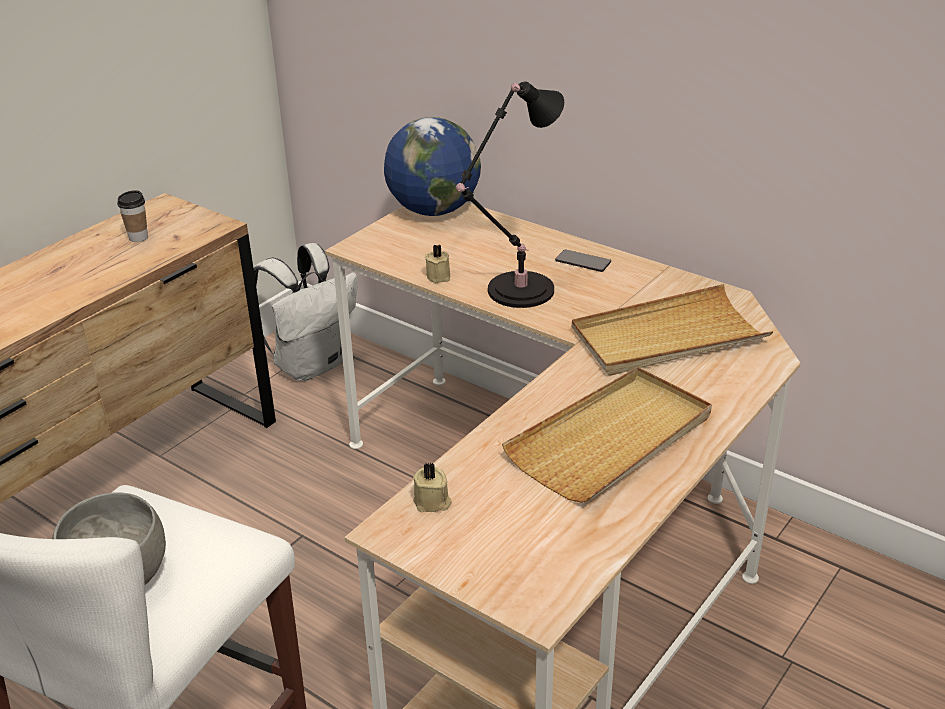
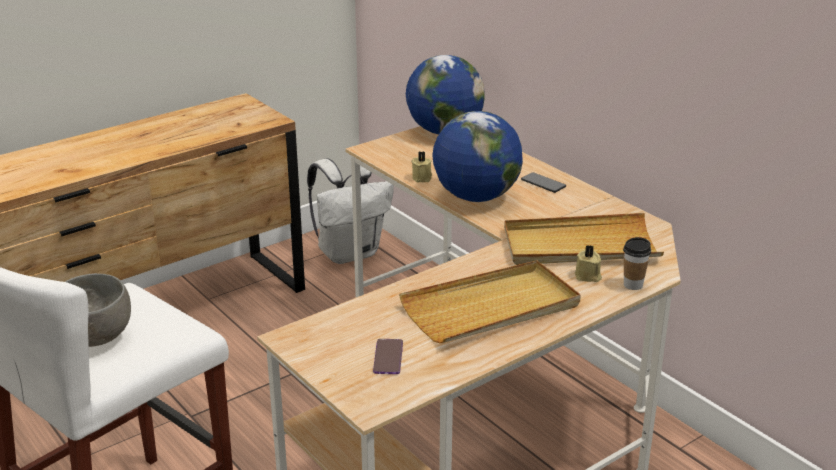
camera: 15 degrees right, 5 degrees down
cup [117,190,148,242] -> cup moved to [623,237,651,290]
beige candle [413,462,451,512] -> beige candle moved to [575,245,602,282]
black table lamp [456,81,564,308] -> globe [432,111,523,202]
none -> phone [373,339,403,374]

